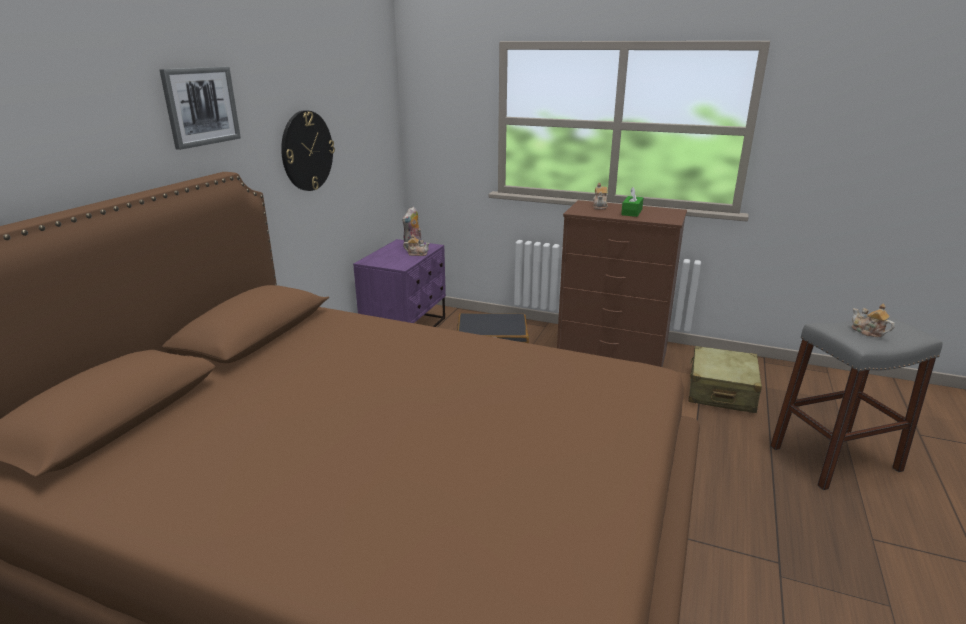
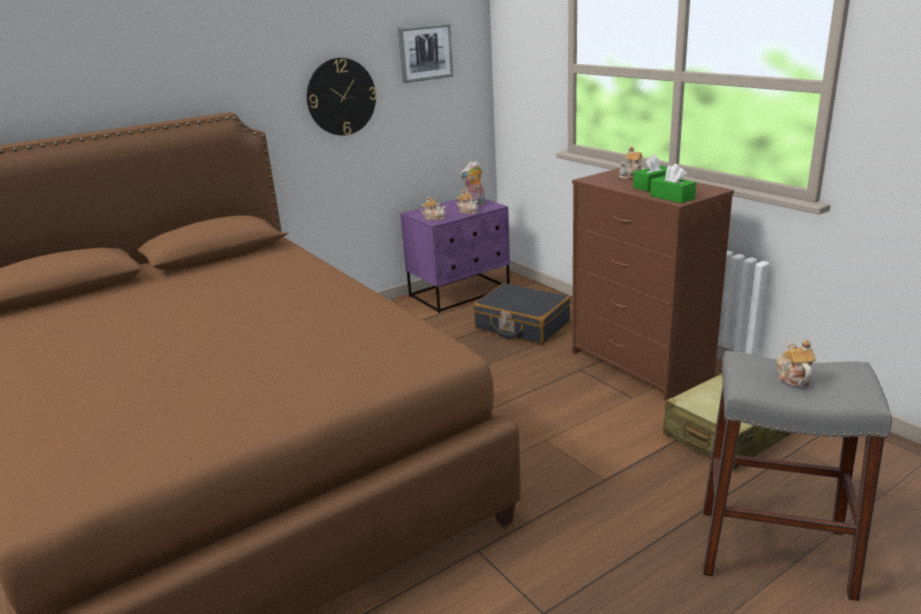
camera: 35 degrees right, 0 degrees up
picture [159,67,241,150] -> picture moved to [398,23,454,83]
none -> teapot [420,196,446,221]
none -> green tissue box [650,164,696,203]

